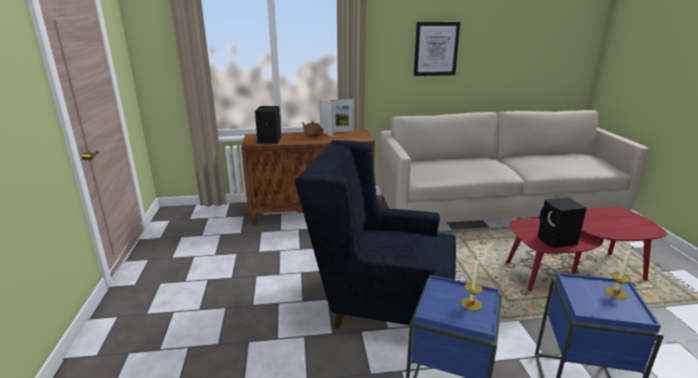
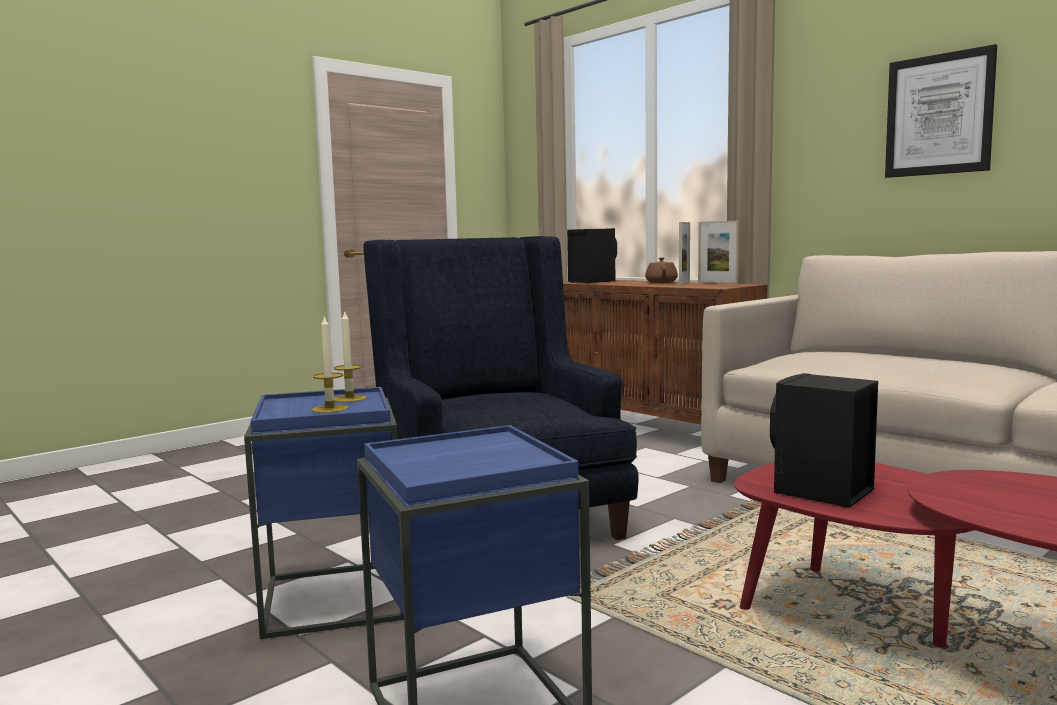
camera: 55 degrees right, 15 degrees down
candle [606,249,631,299] -> candle moved to [334,310,367,402]

